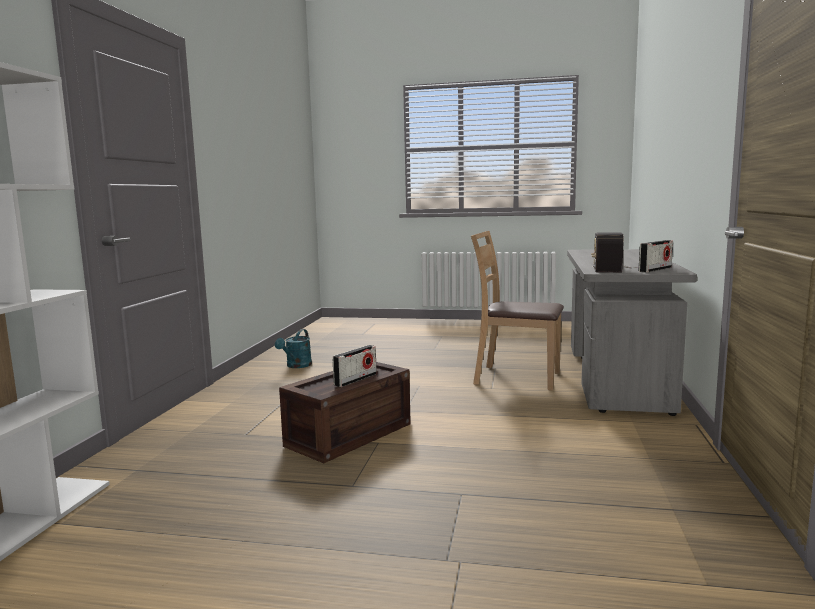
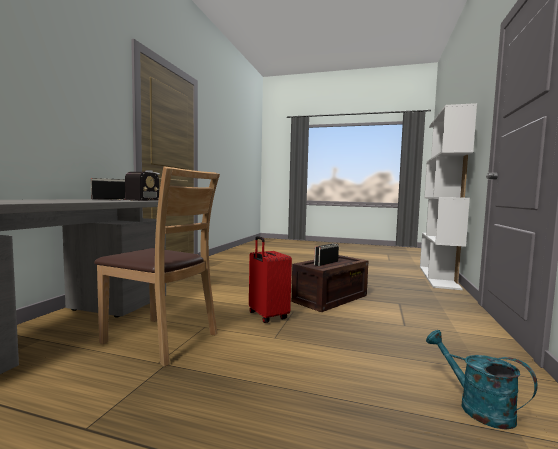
camera: 175 degrees left, 5 degrees down
turquoise watering can [275,329,312,368] -> turquoise watering can turned 60 degrees counterclockwise [426,330,538,430]
none -> red suitcase [249,236,292,323]

